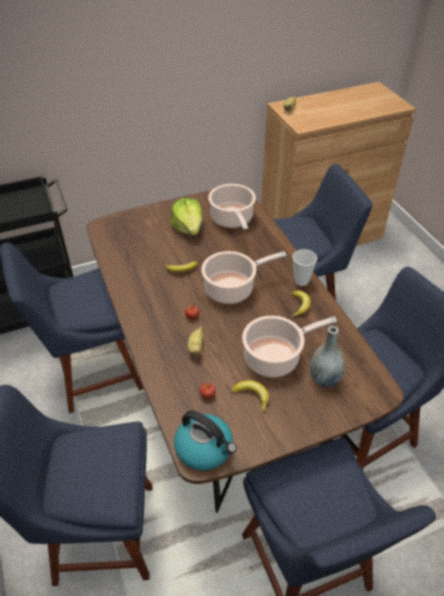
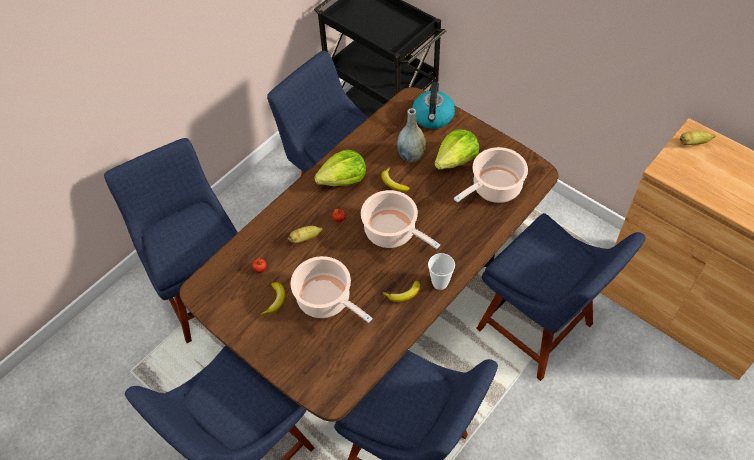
camera: 65 degrees right, 10 degrees up
kettle [174,410,237,471] -> kettle moved to [412,81,455,129]
grey vase [310,326,345,388] -> grey vase moved to [397,108,426,162]
none -> lettuce [314,150,366,186]

